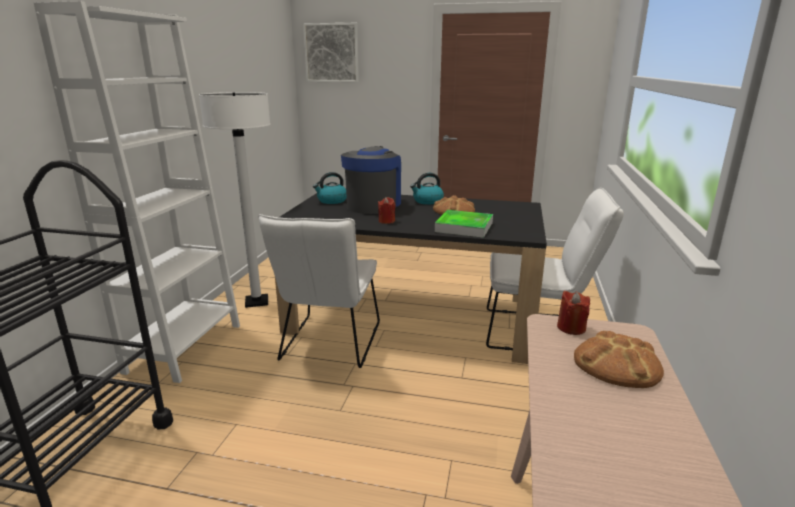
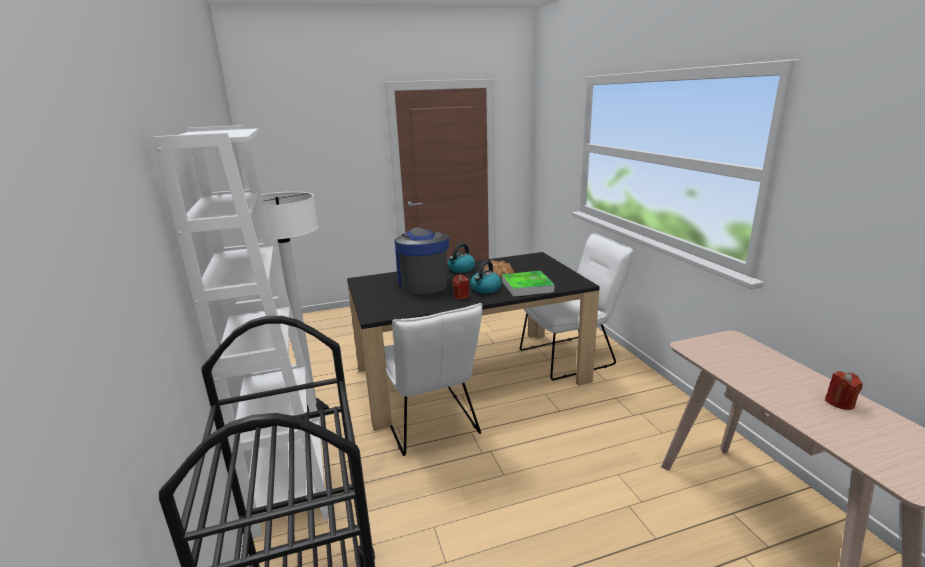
camera: 30 degrees left, 0 degrees up
picture [303,23,359,83] -> none
kettle [313,172,347,204] -> kettle moved to [470,260,501,294]
red candle [557,291,590,335] -> red candle moved to [825,371,863,410]
bread [574,331,664,388] -> none

